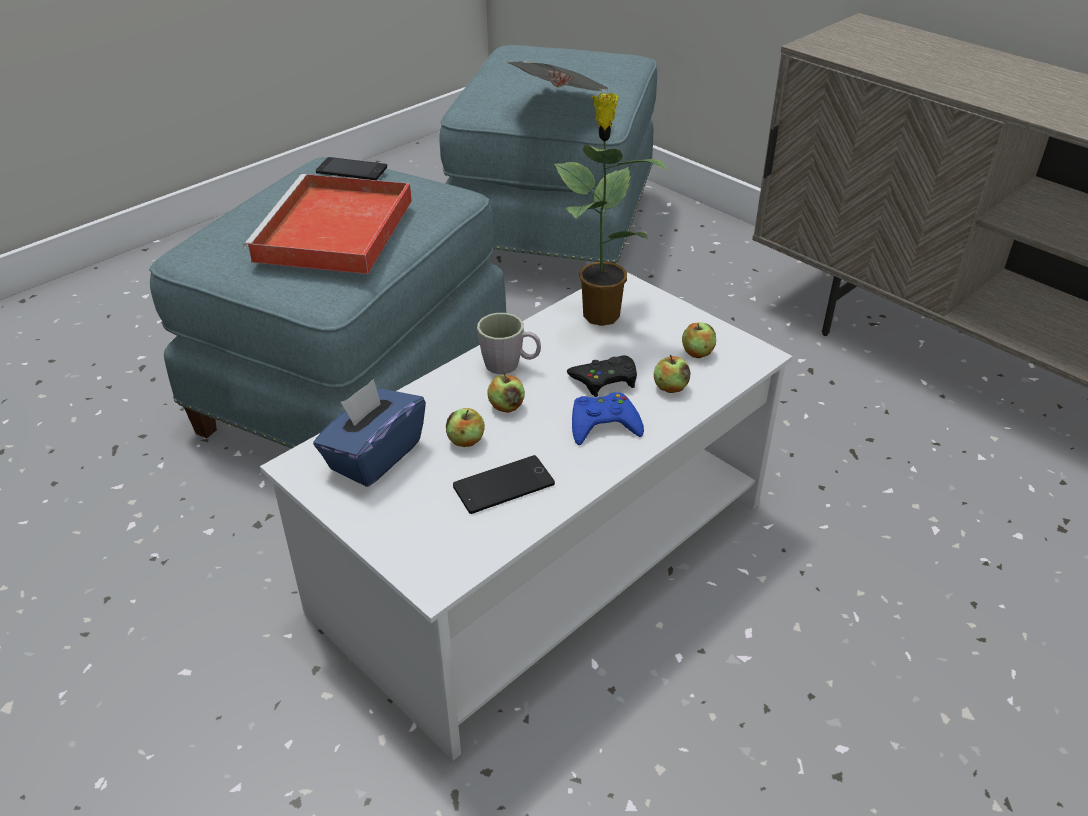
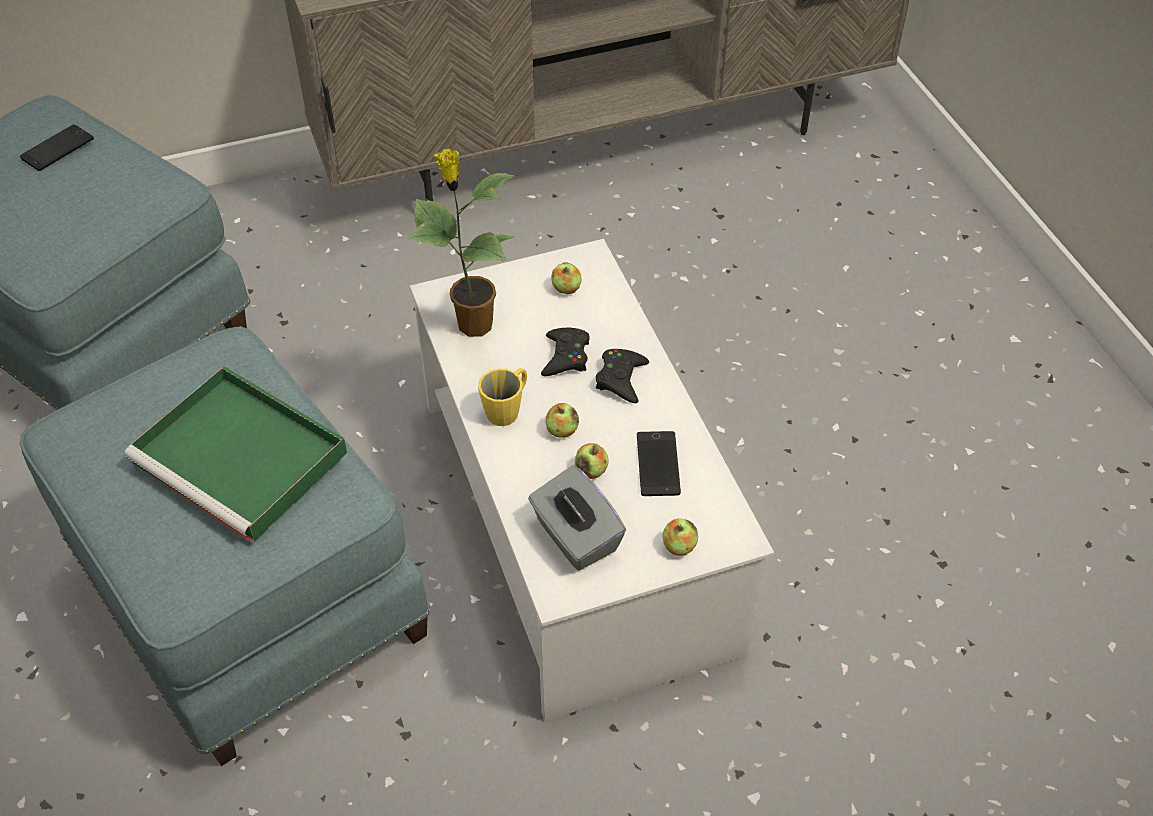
camera: 65 degrees left, 10 degrees up
red tray [243,174,412,274] -> green tray [124,366,347,543]
blue tissue box [313,379,426,487] -> grey tissue box [528,465,626,570]
phone [316,157,387,180] -> phone moved to [20,124,94,171]
grey mug [477,313,541,374] -> yellow mug [478,368,527,426]
newspaper [505,62,609,91] -> none
blue game controller [572,392,644,445] -> black game controller [596,349,649,403]
apple [654,355,691,393] -> apple moved to [662,518,698,556]

